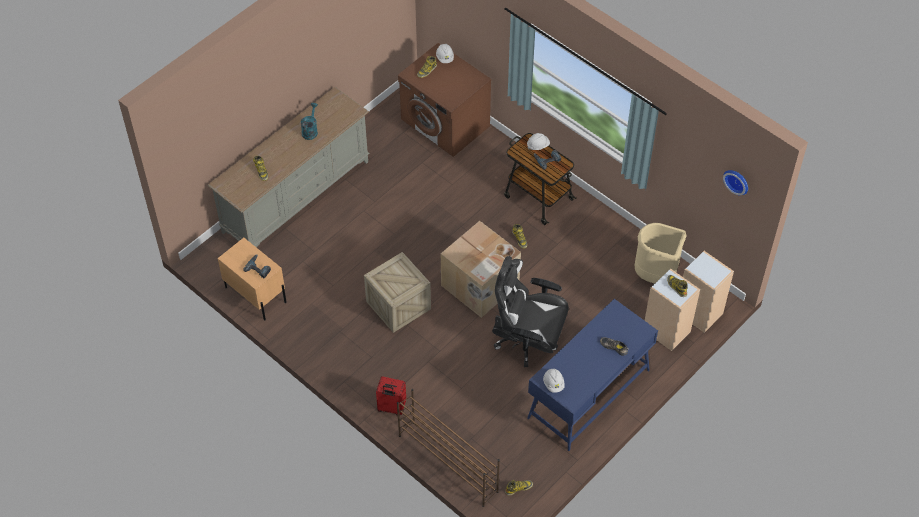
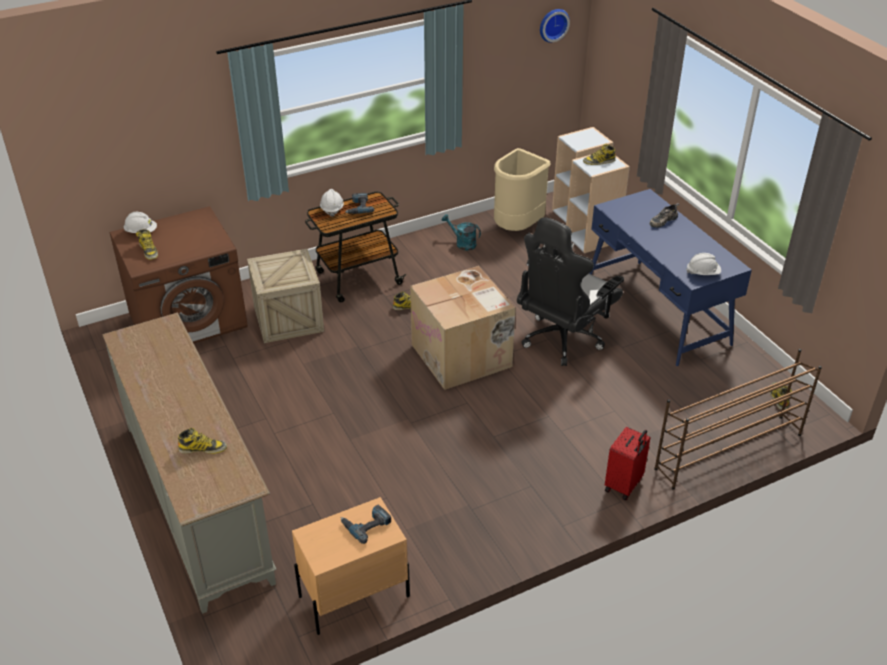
camera: 70 degrees left, 15 degrees down
turquoise watering can [301,103,318,140] -> turquoise watering can moved to [442,214,481,251]
crate [364,252,431,333] -> crate moved to [247,249,324,343]

